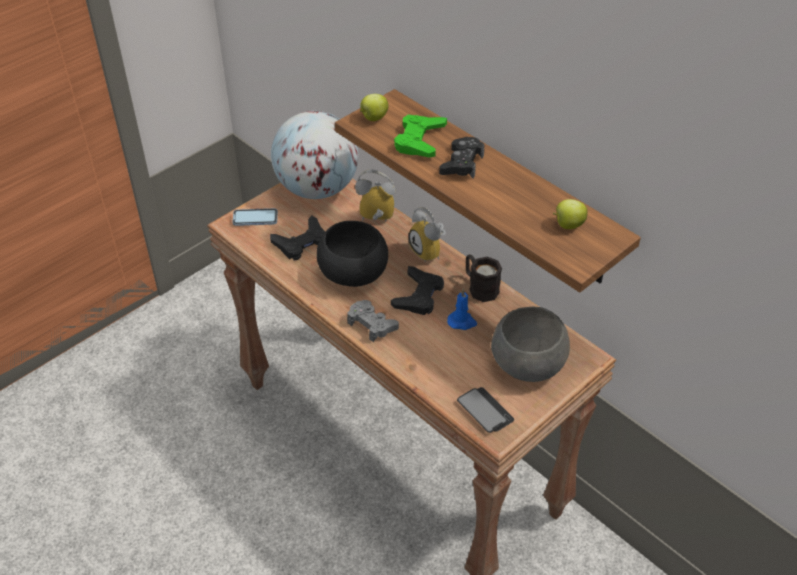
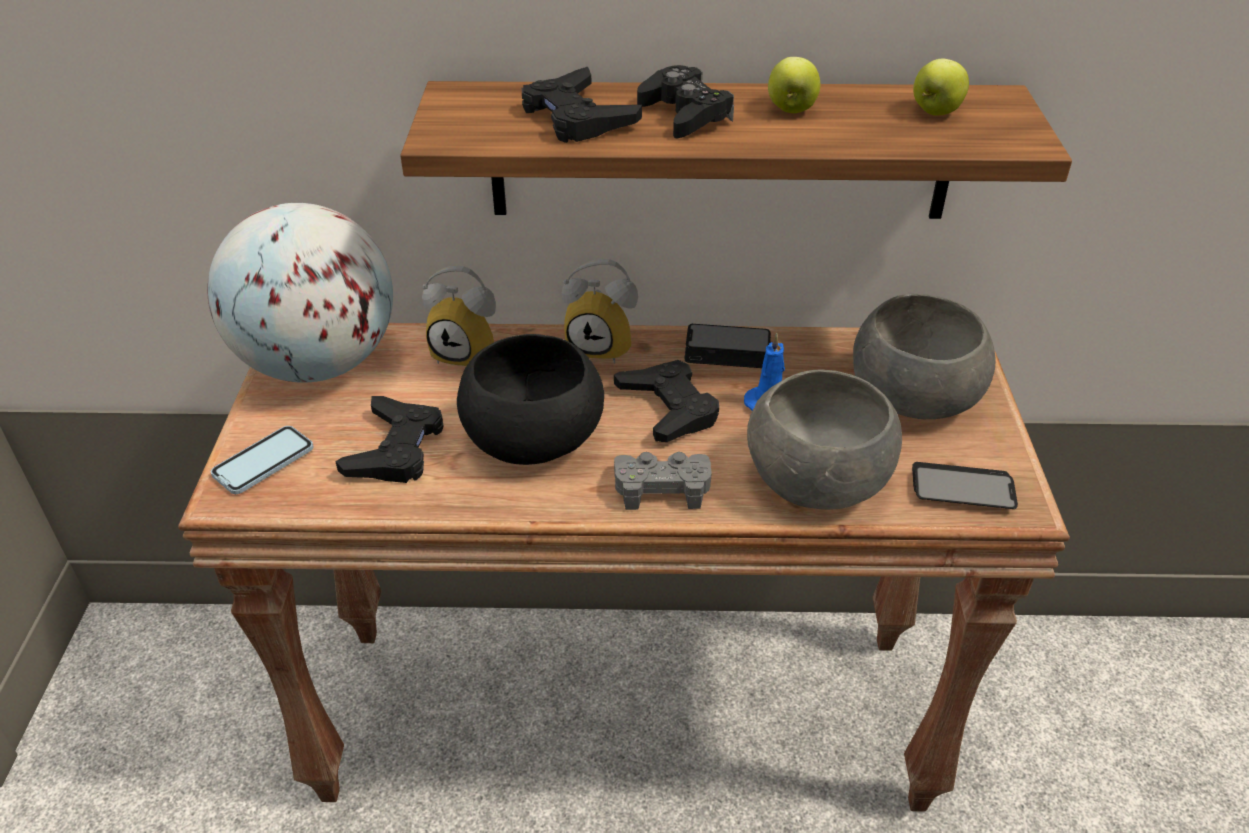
camera: 45 degrees left, 5 degrees down
alarm clock [355,169,395,222] -> alarm clock turned 120 degrees counterclockwise [422,266,496,366]
apple [360,94,389,121] -> apple moved to [768,57,821,113]
green game controller [394,114,447,158] -> black game controller [522,67,642,143]
black mug [466,254,502,302] -> phone [684,324,771,368]
none -> grey bowl [747,369,902,510]

